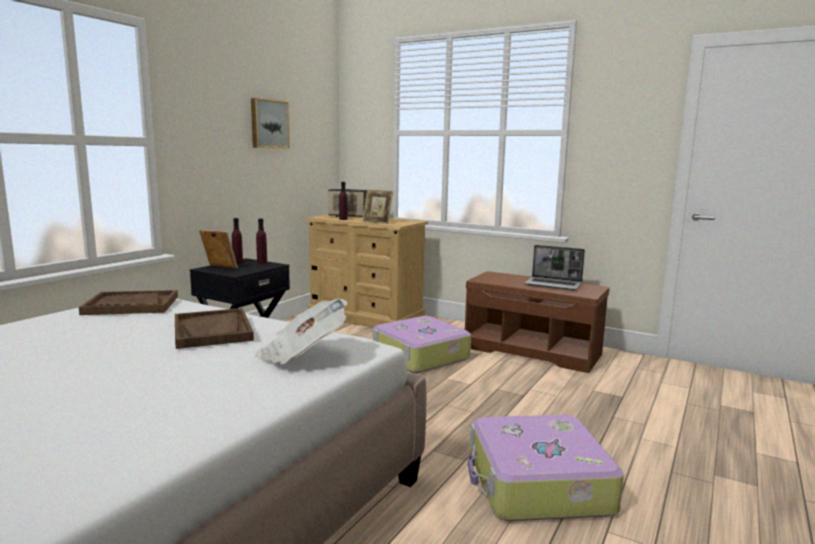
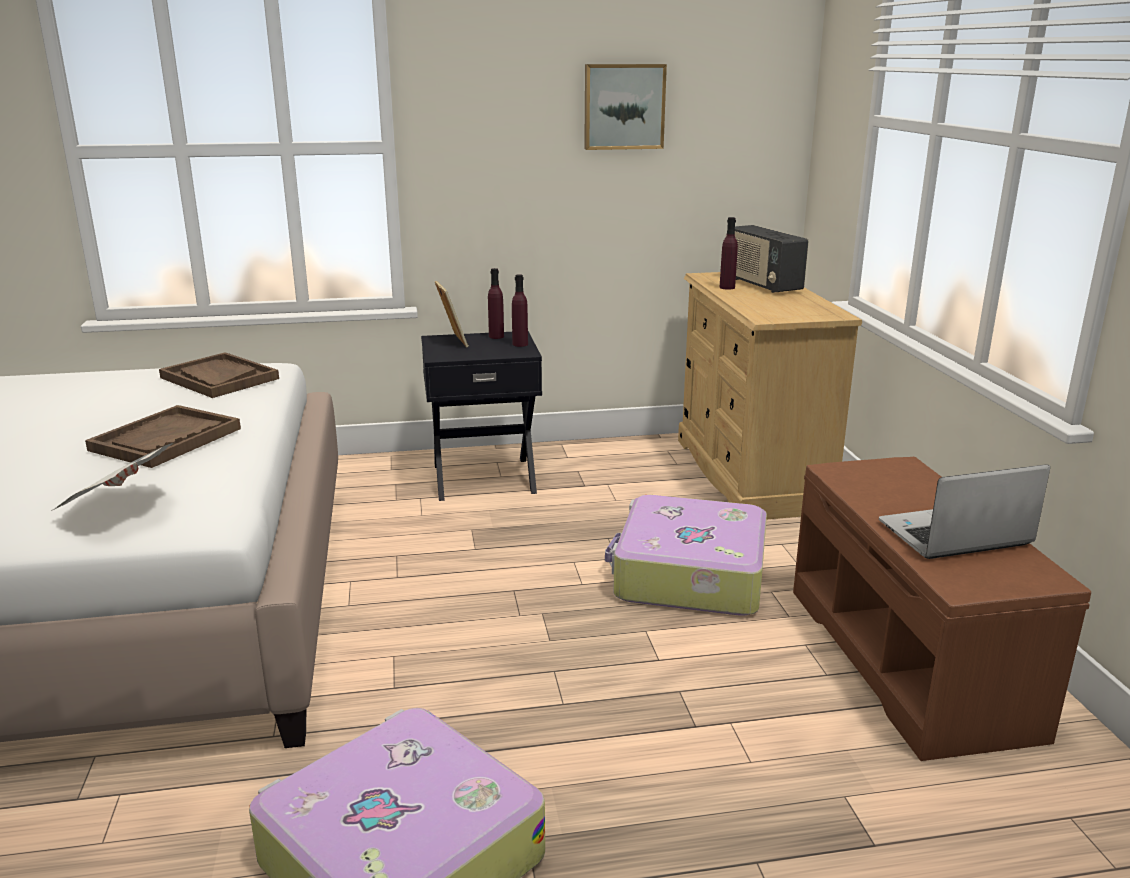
camera: 50 degrees right, 10 degrees up
picture frame [362,189,393,224] -> none
laptop [524,245,585,291] -> laptop turned 90 degrees clockwise [879,464,1050,559]

